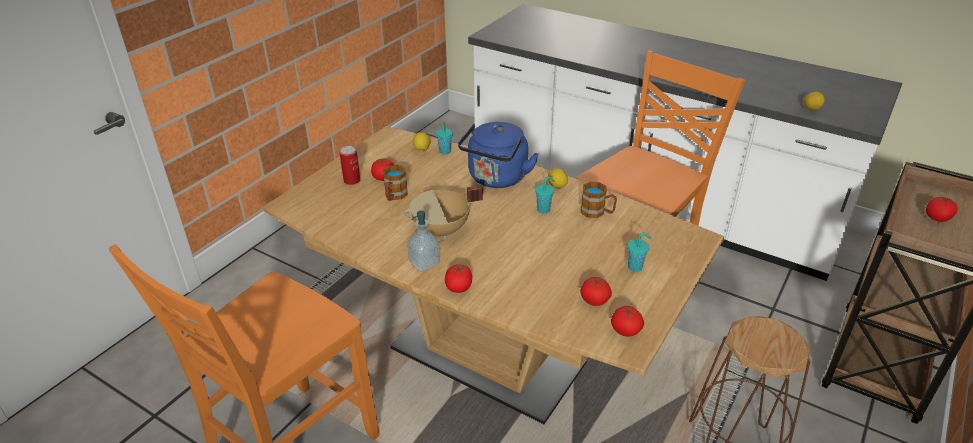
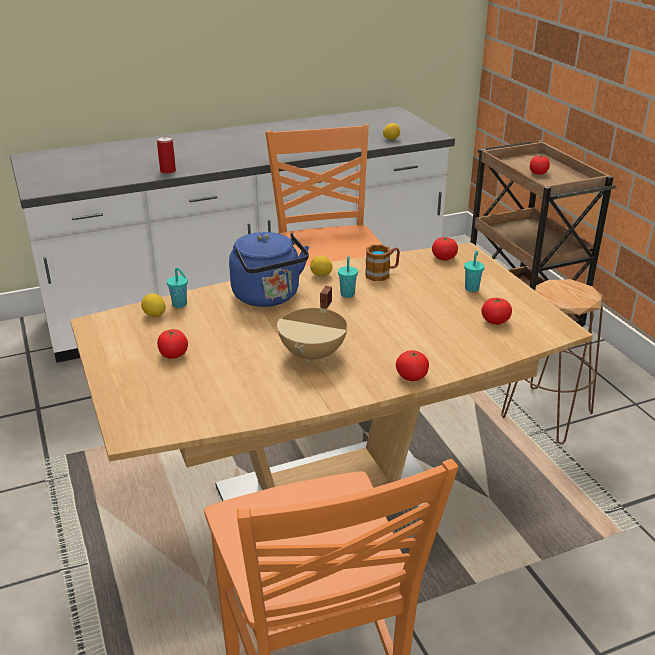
camera: 55 degrees left, 5 degrees down
can [340,146,360,185] -> can moved to [157,137,176,174]
mug [383,165,408,201] -> none
soap dispenser [407,211,440,271] -> none
tomato [611,306,644,337] -> tomato moved to [432,237,458,261]

